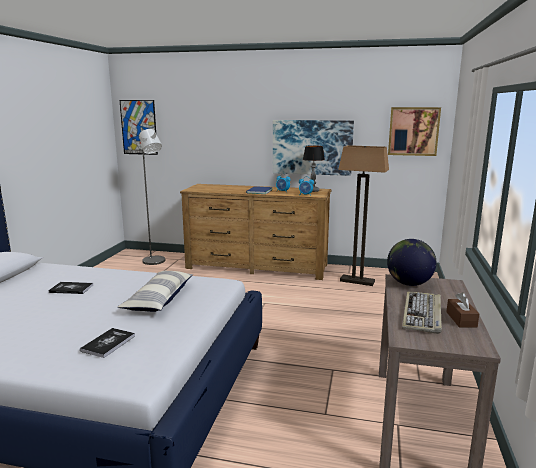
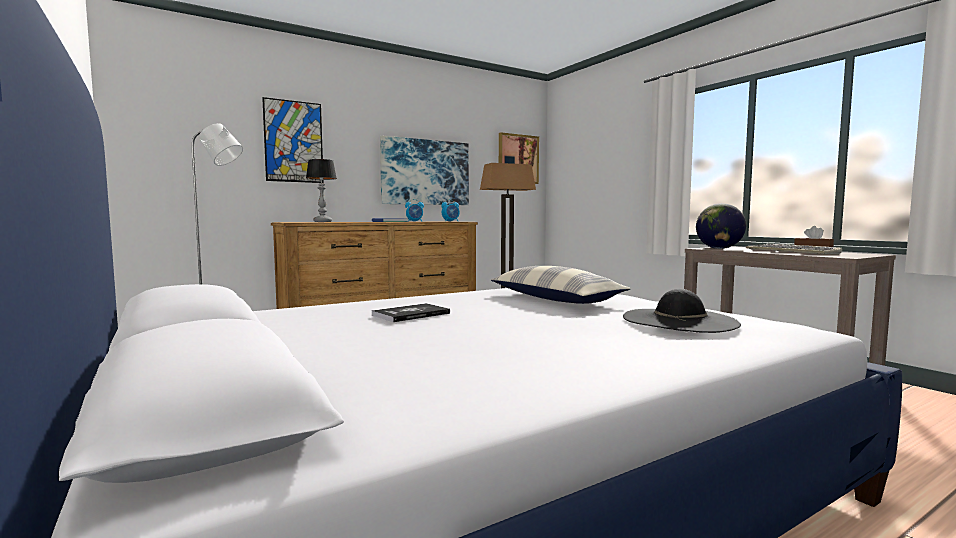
camera: 45 degrees left, 10 degrees down
book [80,328,135,358] -> black hat [623,289,741,333]
picture [120,100,158,155] -> picture moved to [262,97,323,183]
table lamp [303,145,325,192] -> table lamp moved to [306,159,337,222]

